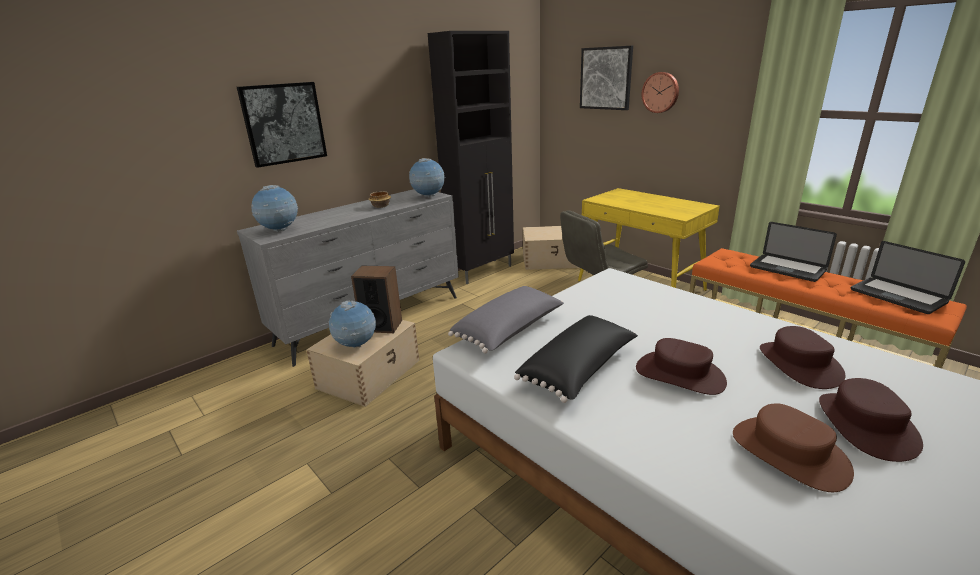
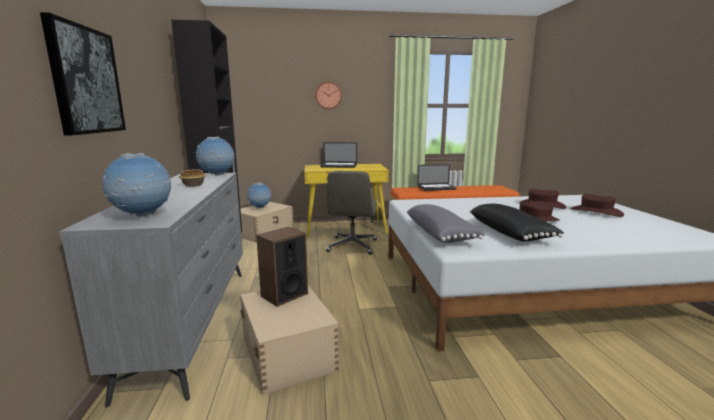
camera: 55 degrees left, 10 degrees down
globe [329,300,376,348] -> globe moved to [247,183,271,208]
picture [580,46,633,110] -> none
brown hat [733,403,854,492] -> none
laptop [851,241,965,314] -> laptop moved to [320,142,357,168]

